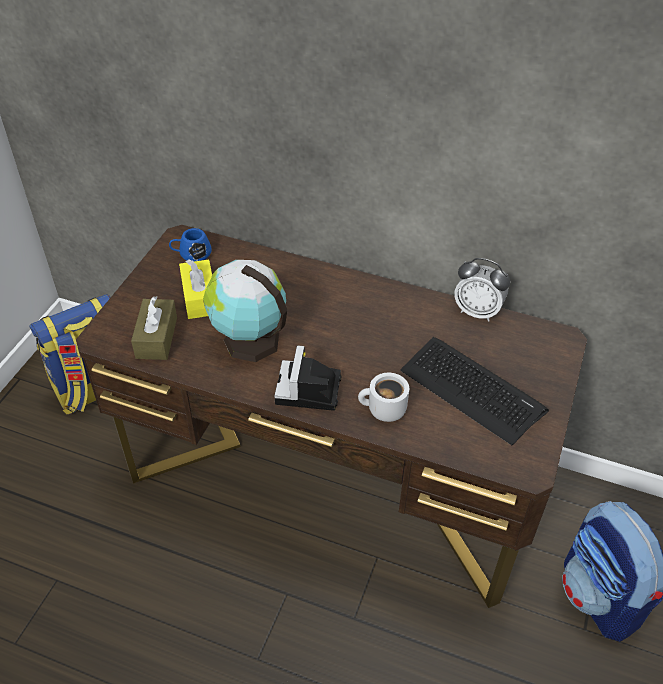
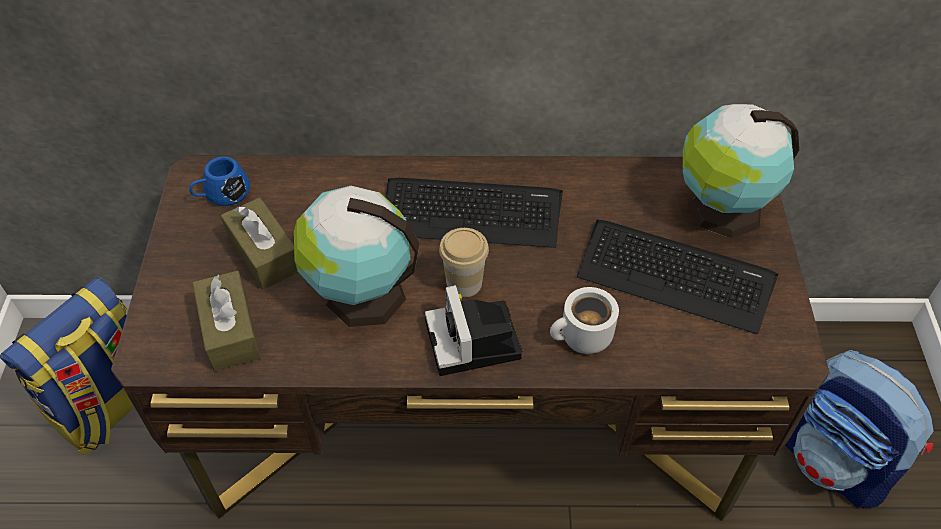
camera: 20 degrees left, 5 degrees up
yellow tissue box [179,259,212,319] -> brown tissue box [221,198,298,290]
alarm clock [454,258,510,322] -> none
none -> keyboard [386,178,563,248]
none -> cup [439,228,489,298]
none -> globe [683,104,799,239]

